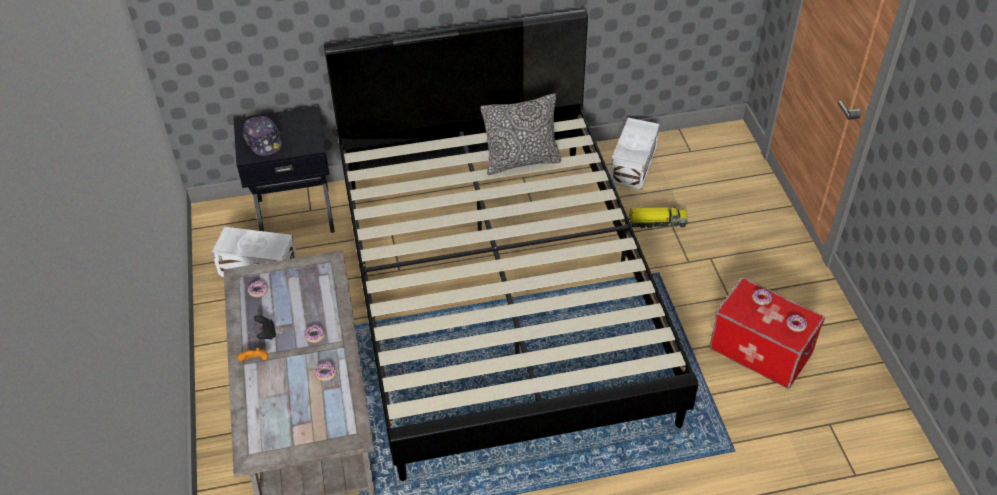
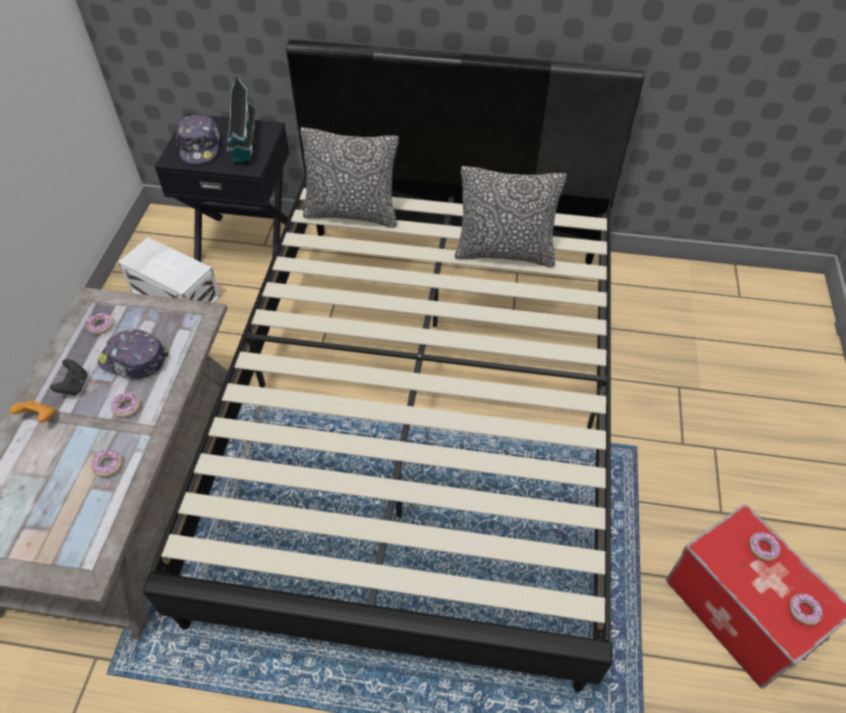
camera: 20 degrees right, 5 degrees up
white storage box [610,118,660,190] -> none
toy truck [628,207,688,228] -> none
none -> cap [97,329,169,379]
none -> toy house [227,74,256,165]
none -> pillow [300,127,399,228]

